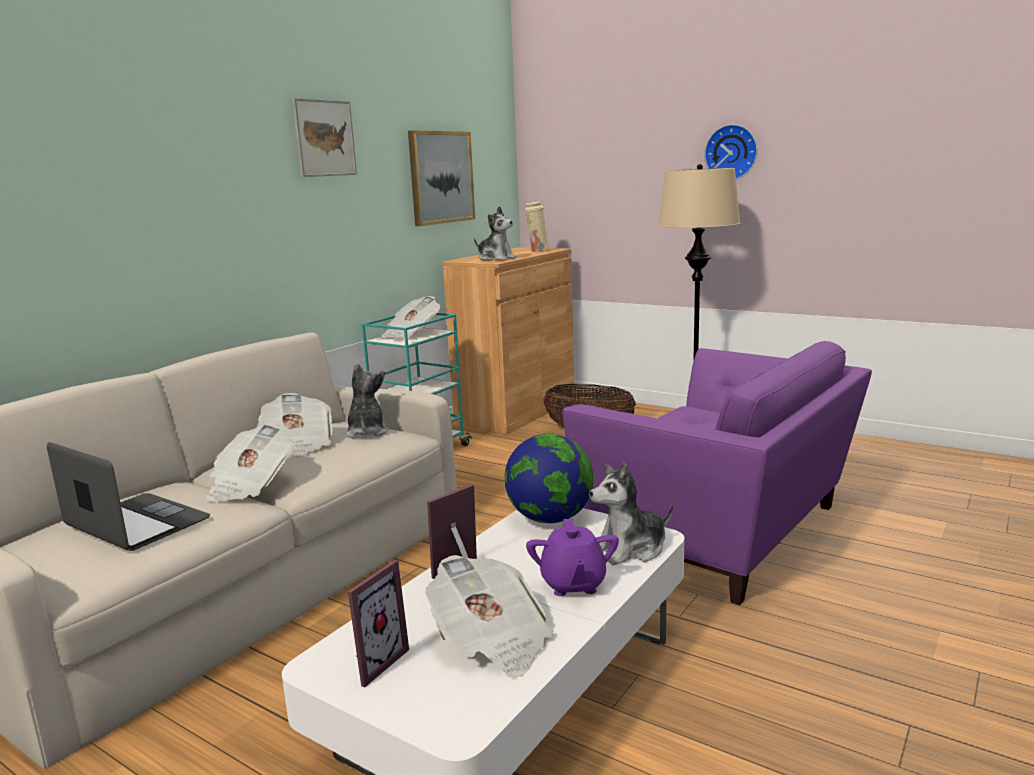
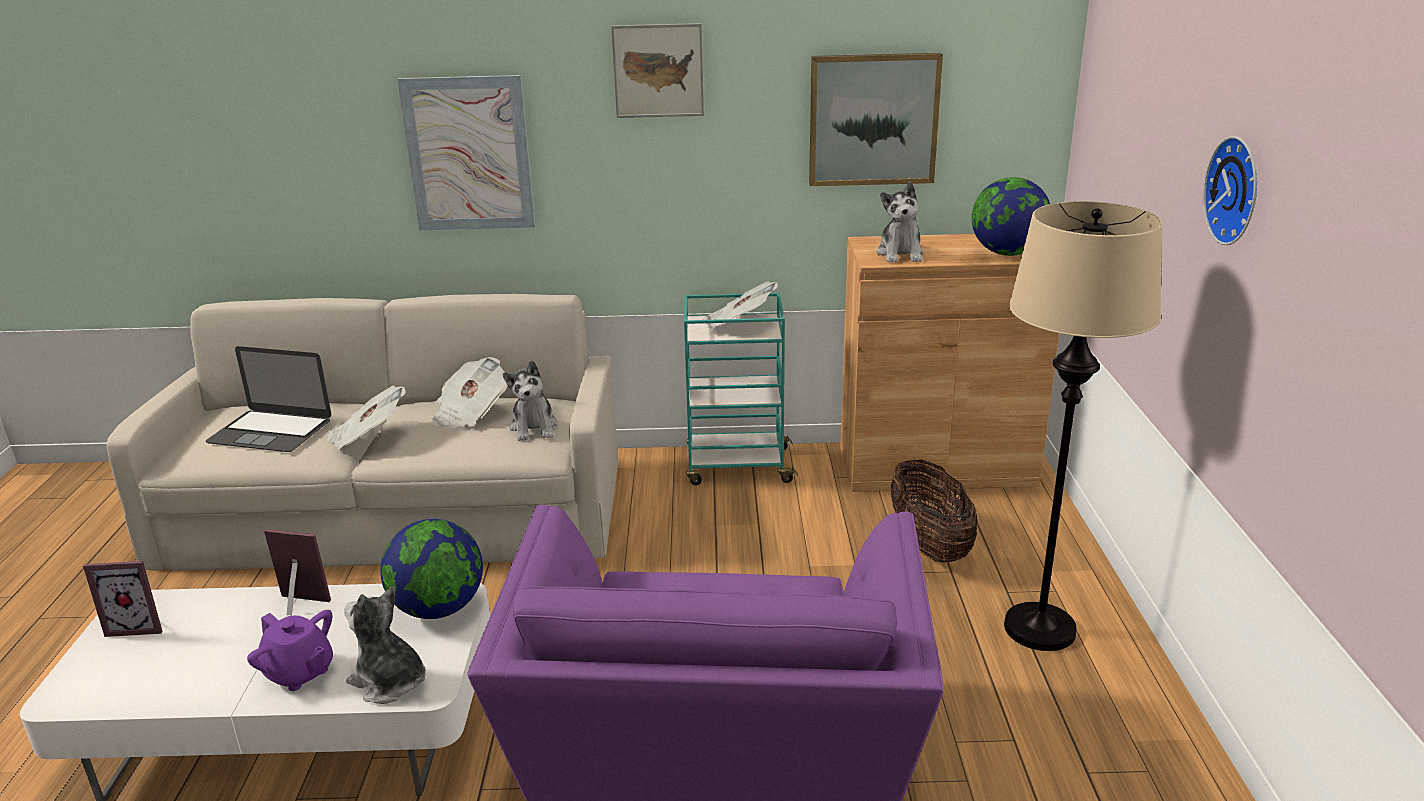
camera: 55 degrees right, 10 degrees up
laptop [47,442,210,551] -> laptop turned 105 degrees clockwise [206,346,331,452]
plush toy [345,364,389,438] -> plush toy turned 120 degrees clockwise [503,360,558,441]
newspaper [425,555,554,677] -> none
beige vase [525,202,550,252] -> globe [972,177,1050,256]
purple teapot [526,519,619,596] -> purple teapot turned 105 degrees counterclockwise [247,610,333,691]
none -> picture [398,75,535,230]

